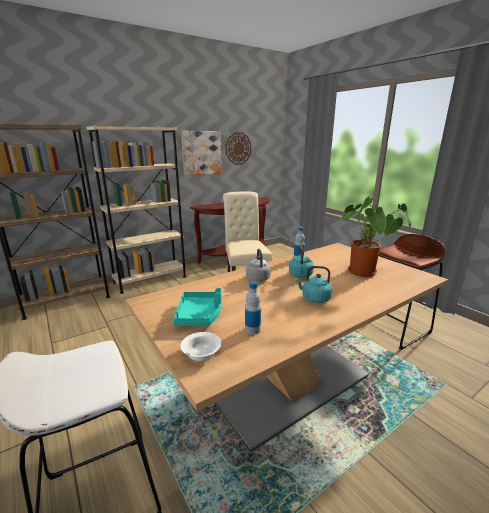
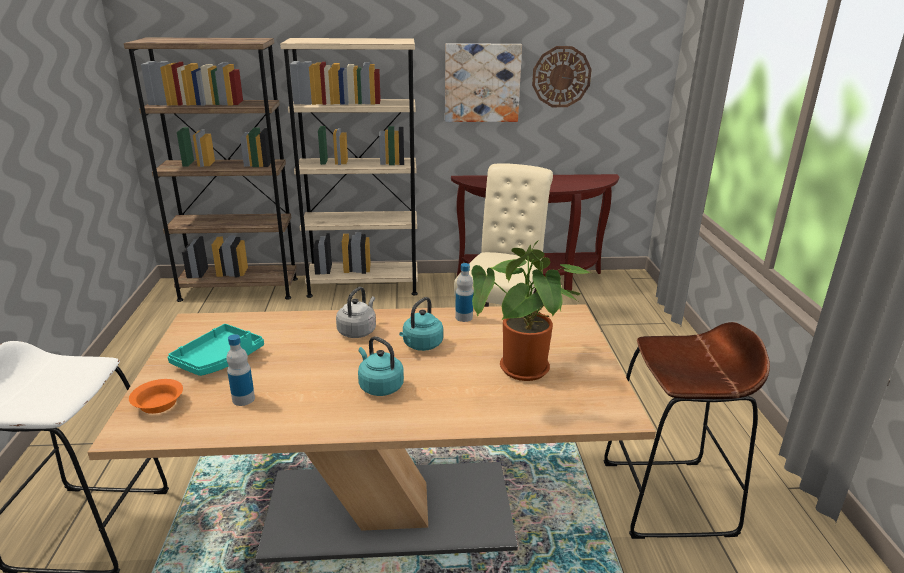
camera: 30 degrees right, 5 degrees up
white bowl [180,332,221,361] -> orange bowl [129,379,183,414]

